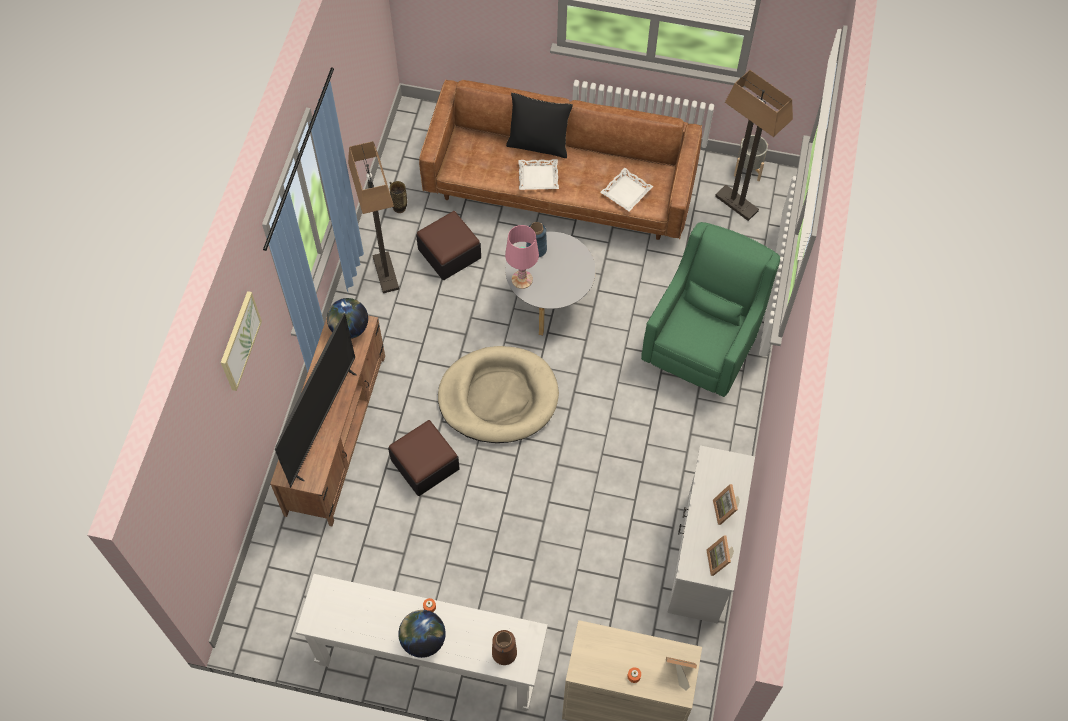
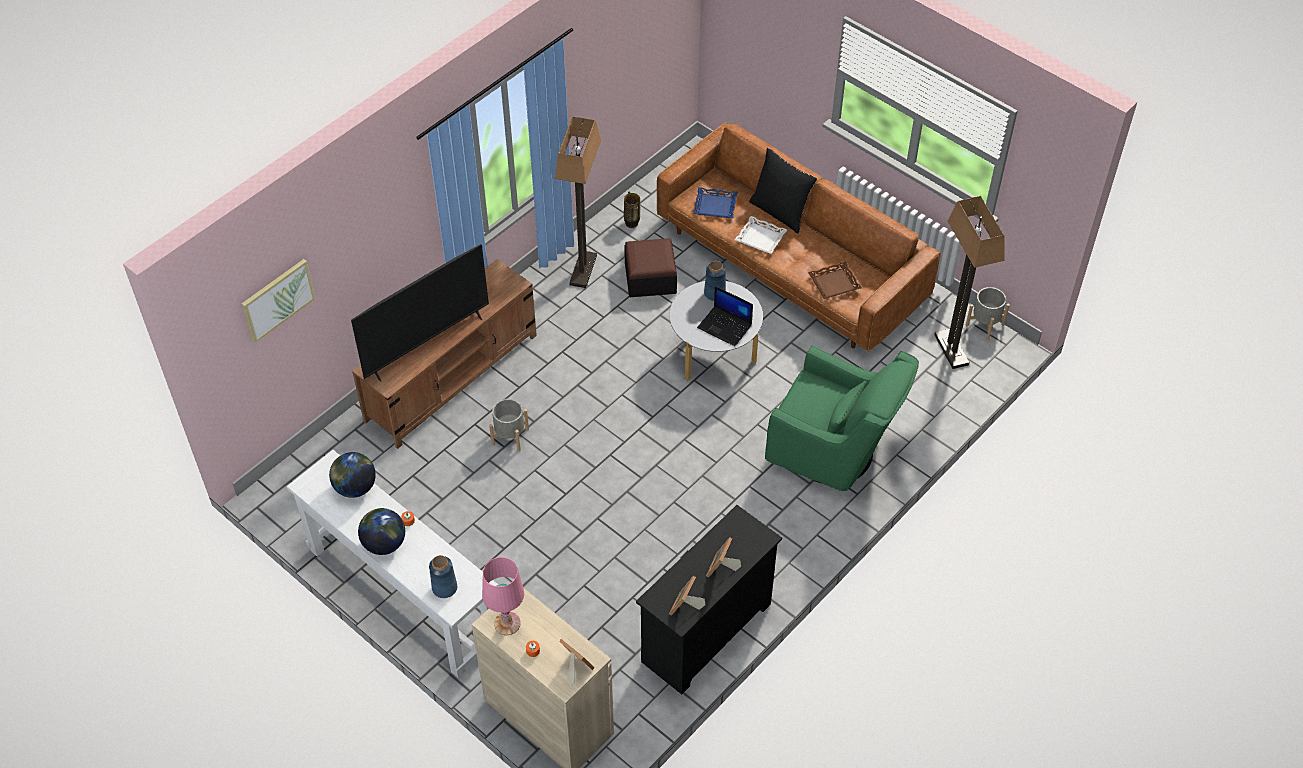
camera: 30 degrees right, 10 degrees down
picture [221,291,262,391] -> picture moved to [242,259,316,343]
globe [327,298,368,339] -> globe moved to [329,452,376,498]
ottoman [388,420,460,496] -> grey planter [489,399,529,452]
beige dog bed [438,346,559,443] -> none
brown vase [492,630,517,665] -> blue vase [429,555,457,598]
pink table lamp [505,225,539,289] -> pink table lamp moved to [482,557,524,635]
white tray [600,167,653,212] -> brown tray [808,261,862,299]
green armchair [641,222,780,397] -> green armchair turned 60 degrees clockwise [765,346,919,491]
white dresser [667,445,755,624] -> black dresser [636,505,782,694]
none -> blue tray [693,187,738,218]
none -> laptop [697,286,753,346]

